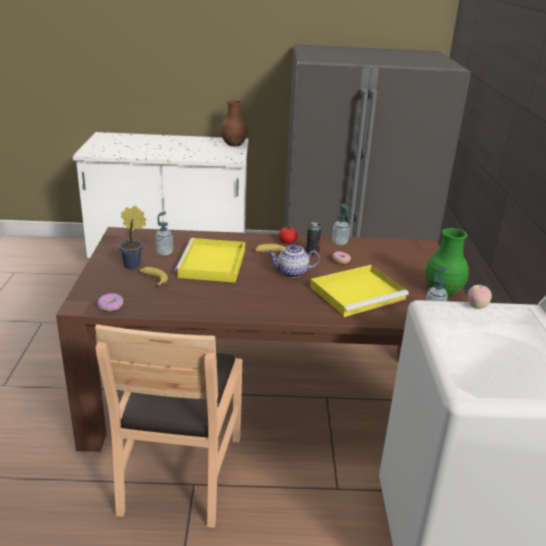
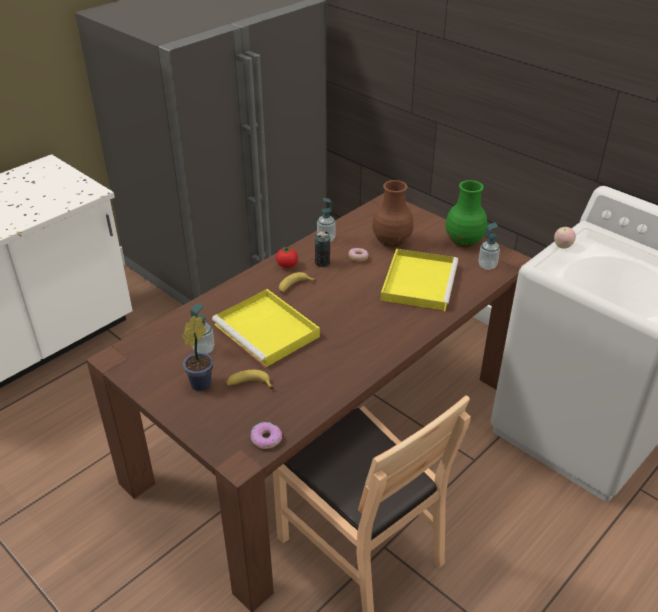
camera: 45 degrees left, 10 degrees up
brown vase [221,100,248,146] -> brown vase moved to [372,180,414,248]
teapot [268,244,320,278] -> none

